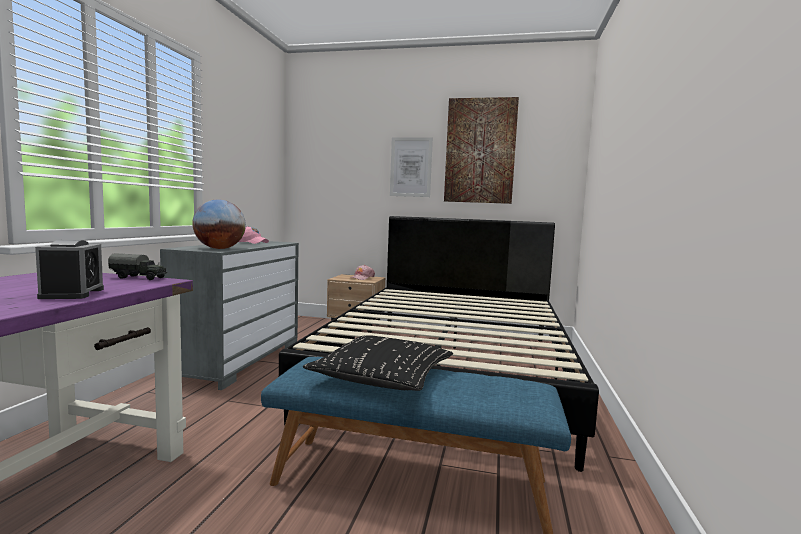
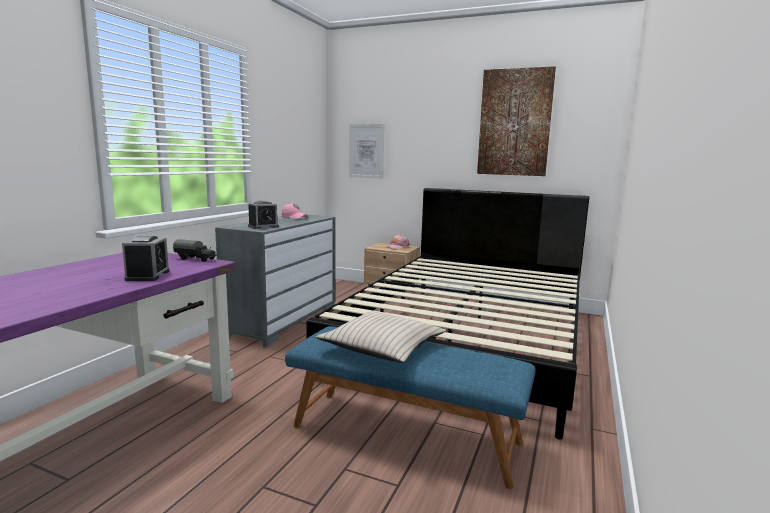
camera: 10 degrees right, 5 degrees up
globe [192,200,246,249] -> alarm clock [248,201,279,229]
black pillow [303,335,453,391] -> beige pillow [316,312,446,363]
picture [390,138,433,197] -> picture moved to [349,124,385,179]

